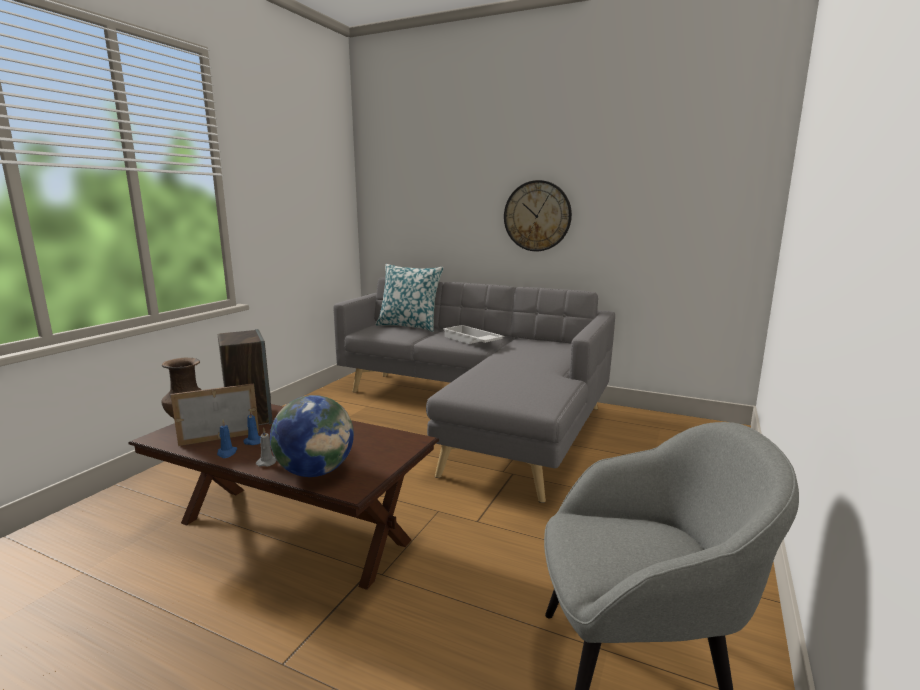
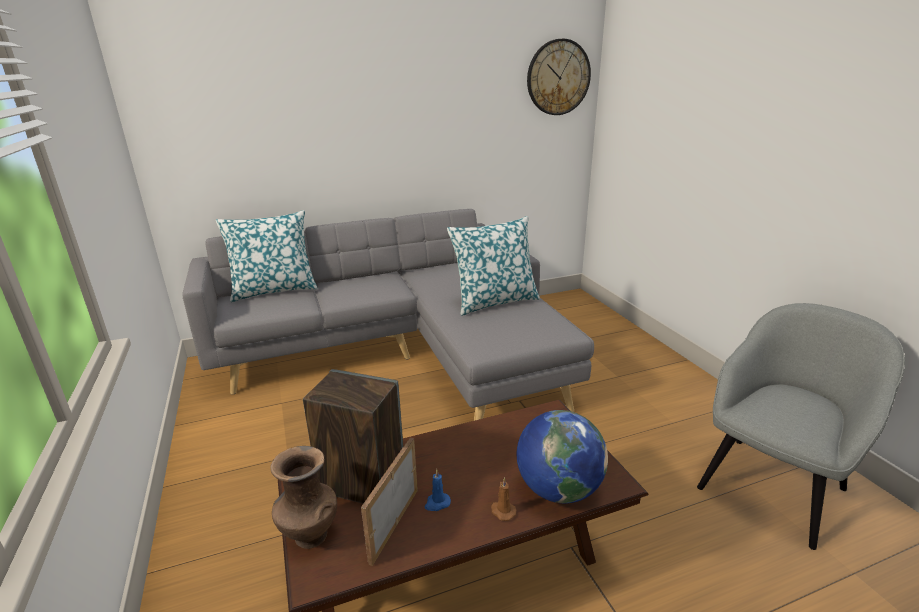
camera: 45 degrees left, 10 degrees up
blue candle [217,420,237,458] -> none
grey candle [256,428,277,467] -> brown candle [491,477,516,521]
white tray [443,325,505,344] -> none
wall clock [504,180,572,251] -> wall clock moved to [527,39,591,115]
none -> pillow [447,216,540,316]

